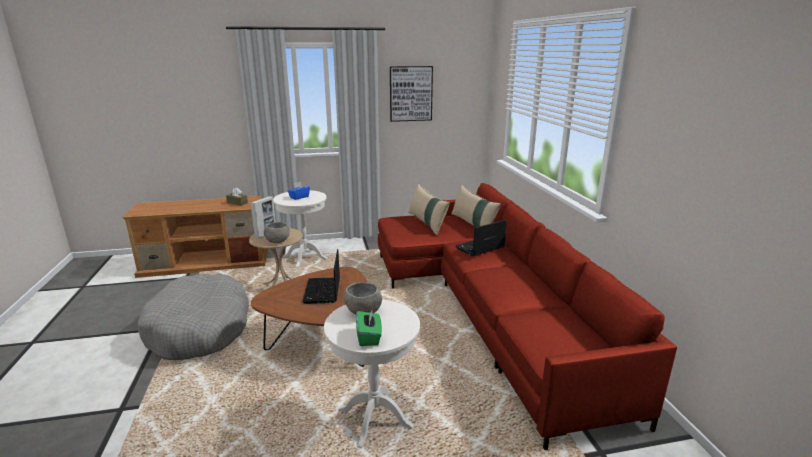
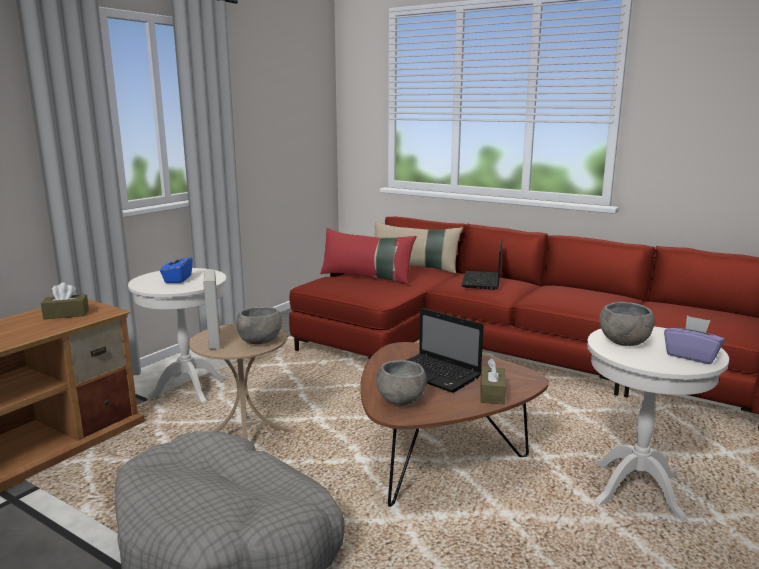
camera: 45 degrees left, 5 degrees down
green tissue box [356,310,382,346] -> purple tissue box [664,316,725,364]
picture [390,66,433,122] -> none
beige pillow [409,184,450,235] -> red pillow [320,228,417,285]
none -> grey bowl [376,360,427,406]
none -> brown tissue box [480,358,506,404]

